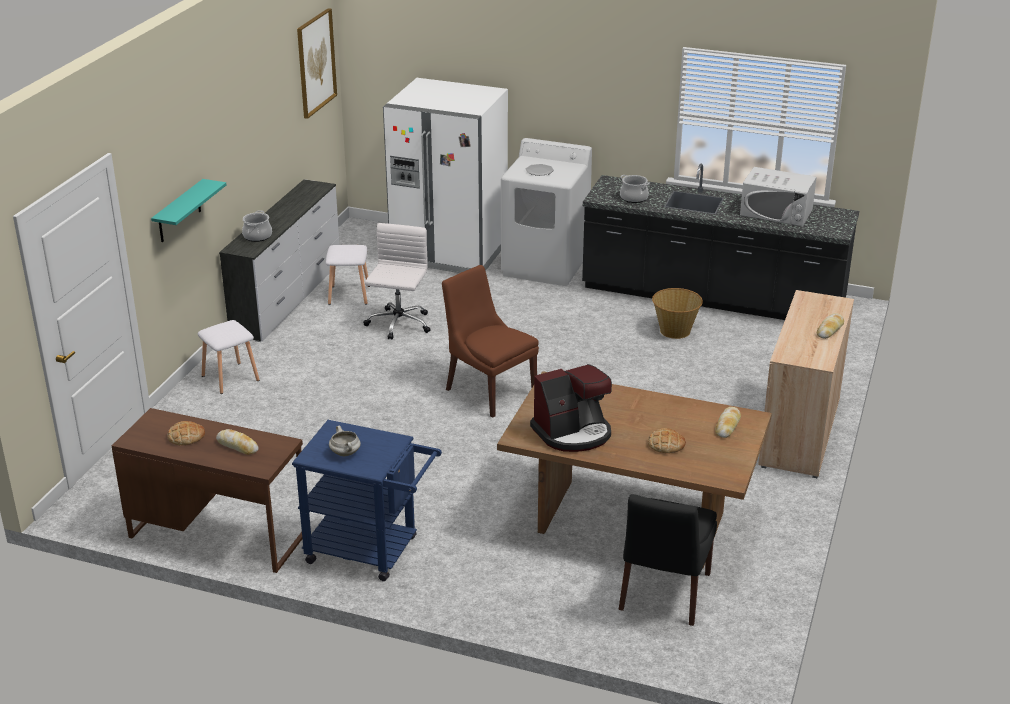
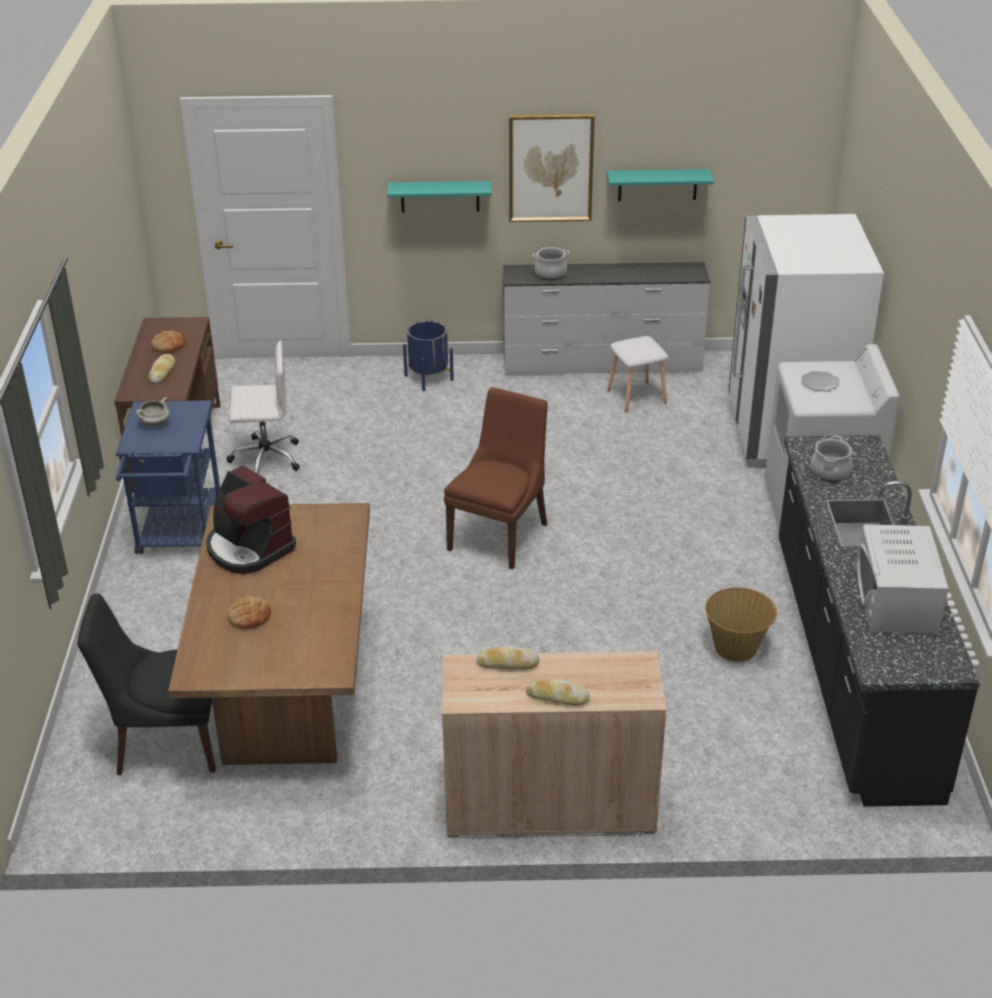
camera: 70 degrees right, 5 degrees up
white stool [198,320,260,394] -> blue planter [403,321,454,391]
picture [297,8,337,119] -> picture moved to [509,114,595,222]
white office chair [363,223,430,339] -> white office chair moved to [227,340,300,474]
bread [715,407,741,438] -> bread moved to [476,646,539,670]
none -> turquoise shelf [607,169,714,201]

